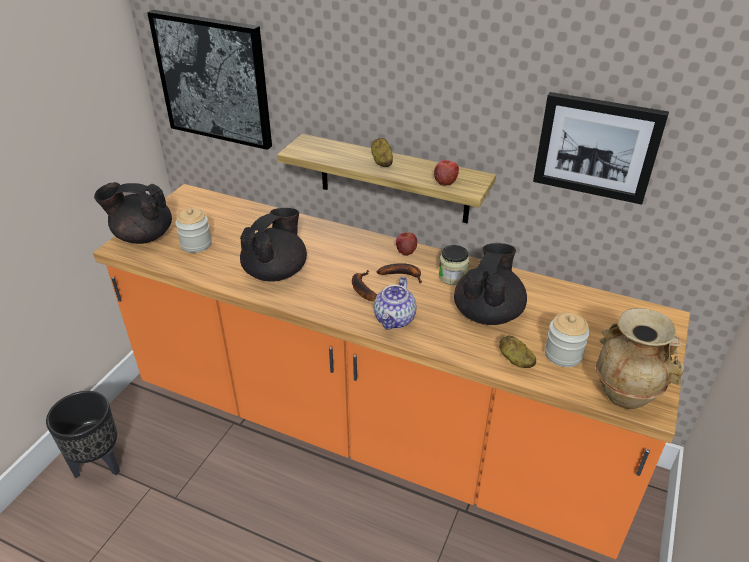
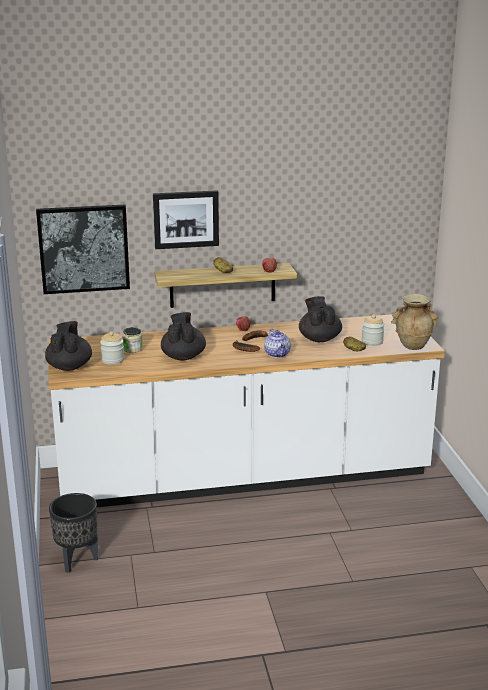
camera: 35 degrees left, 15 degrees down
orange counter [93,184,690,559] -> white counter [49,314,445,507]
black teapot [94,182,172,244] -> black teapot turned 120 degrees clockwise [45,321,92,371]
jar [439,245,469,285] -> jar moved to [123,327,143,353]
picture [533,92,669,205] -> picture moved to [153,190,219,249]

